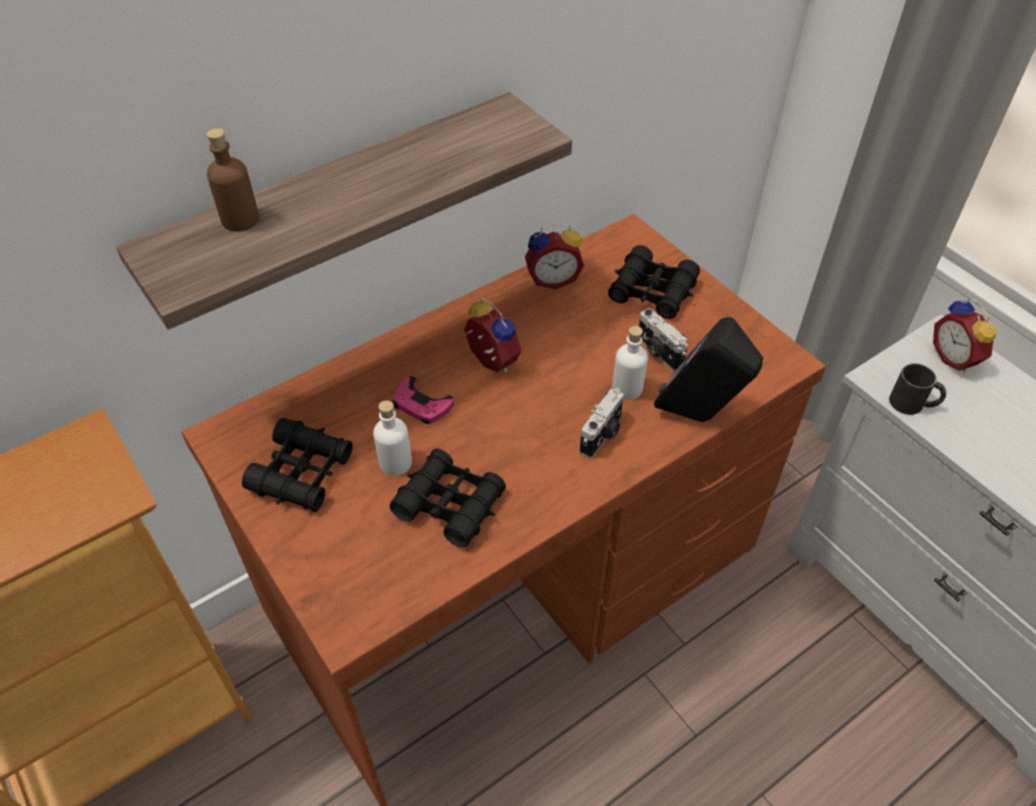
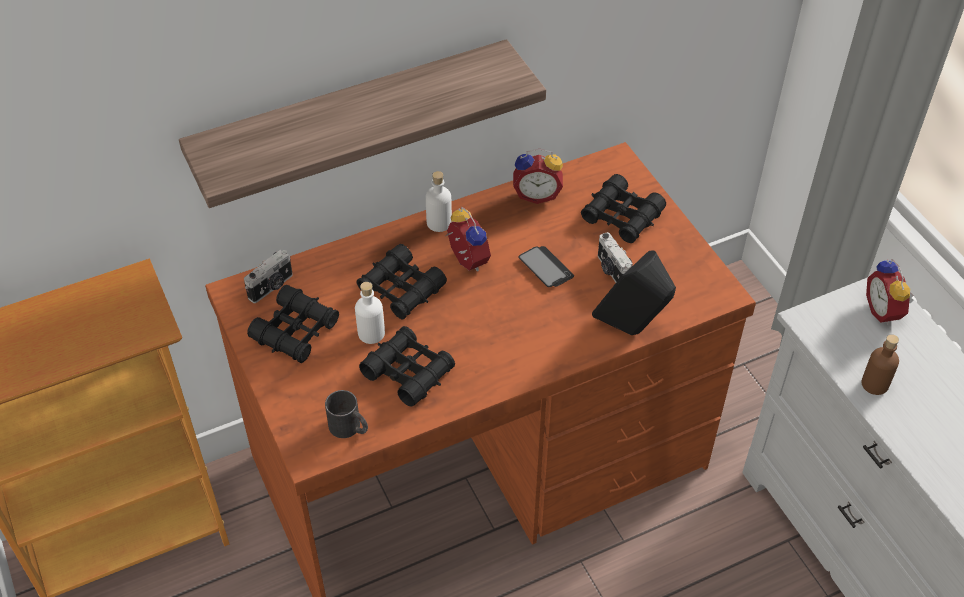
camera: 10 degrees right, 0 degrees up
brown bottle [207,128,259,231] -> brown bottle moved to [862,334,899,395]
pink game controller [392,376,454,424] -> black binoculars [356,244,447,319]
camera [580,388,624,459] -> camera moved to [244,250,293,303]
white bottle [612,326,648,400] -> white bottle moved to [426,171,452,232]
black mug [889,363,946,415] -> black mug moved to [325,390,368,438]
none -> phone [519,246,574,287]

